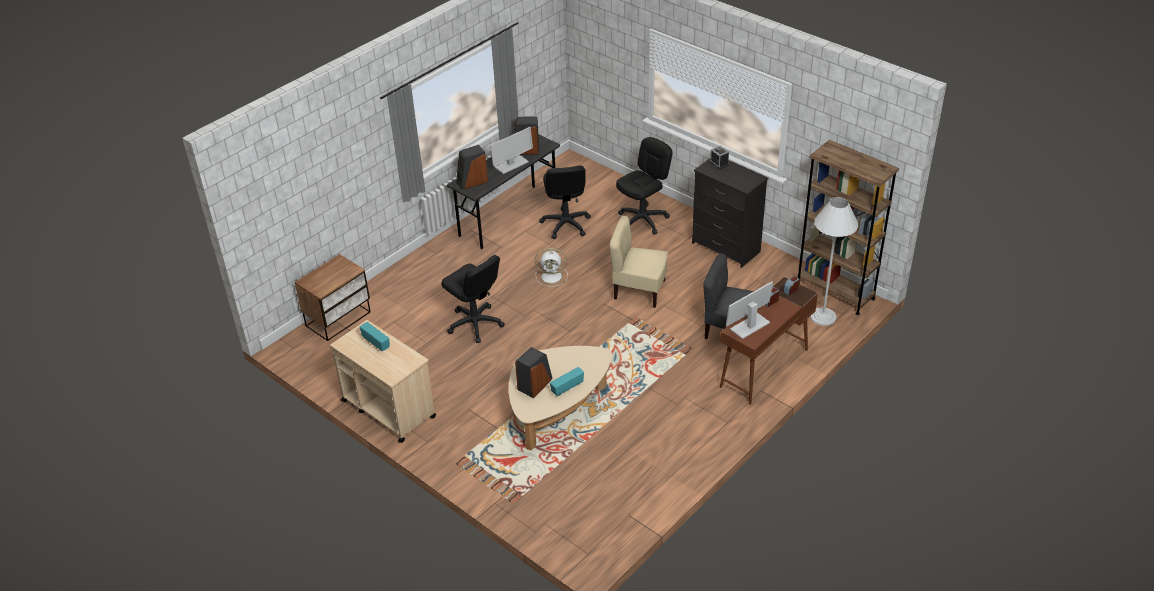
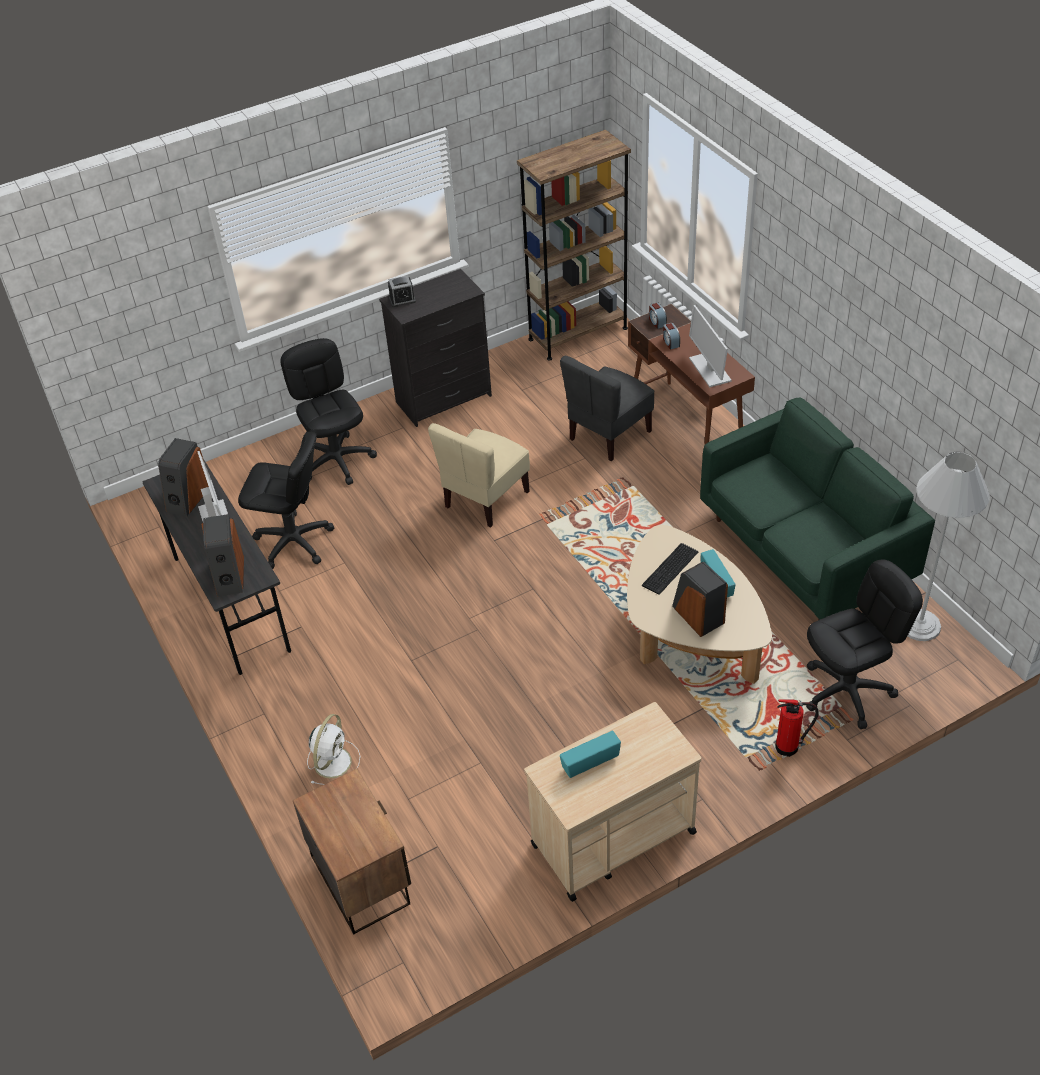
camera: 70 degrees left, 5 degrees up
black office chair [441,255,505,343] -> black office chair moved to [806,560,923,729]
white fan [535,248,568,286] -> white fan moved to [307,714,360,785]
white floor lamp [810,197,859,326] -> white floor lamp moved to [908,451,990,641]
none -> keyboard [641,543,698,595]
none -> green sofa [700,398,935,620]
none -> fire extinguisher [776,699,819,757]

